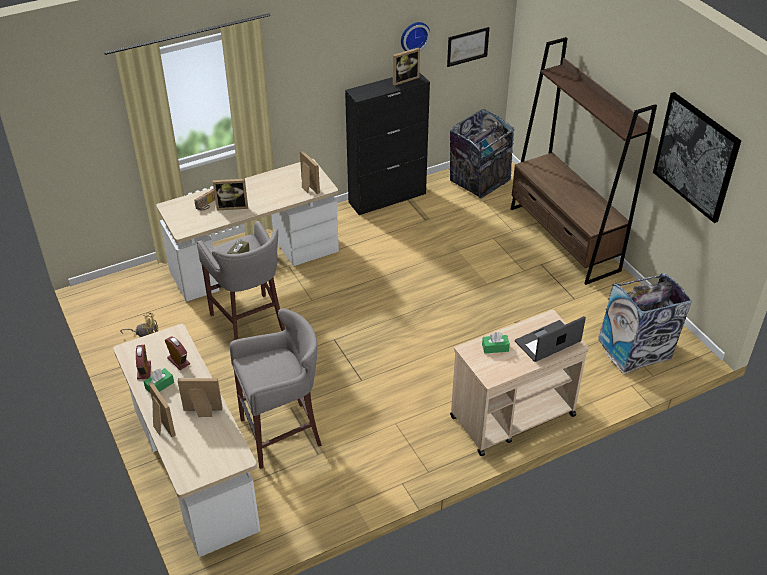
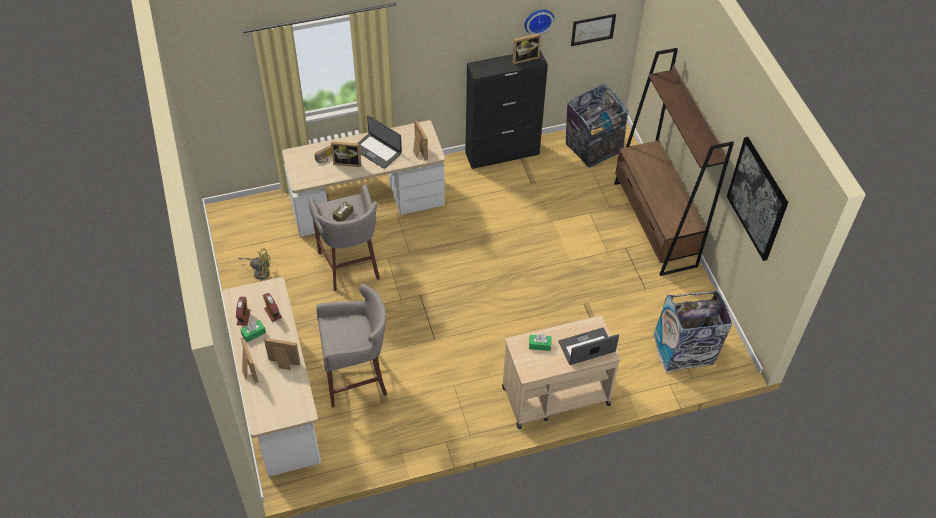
camera: 10 degrees right, 10 degrees up
none -> laptop [358,115,402,169]

